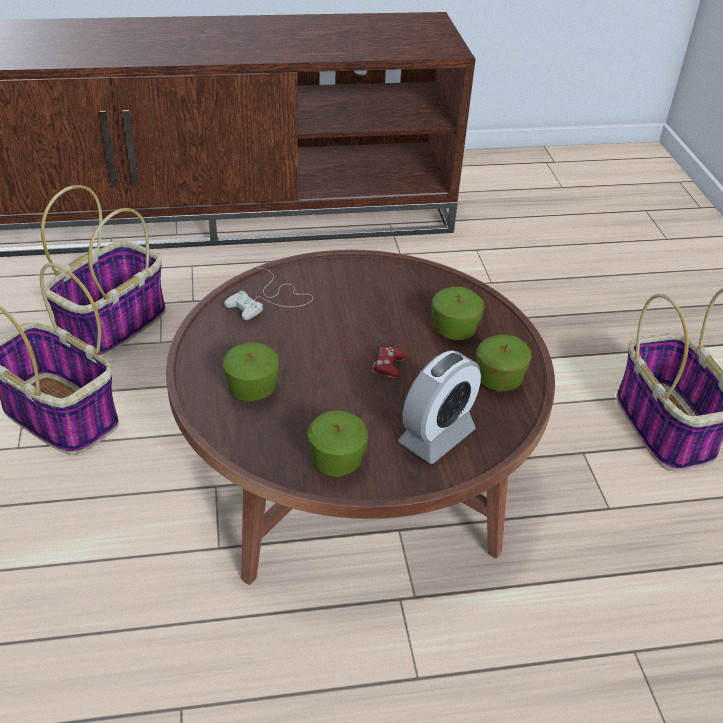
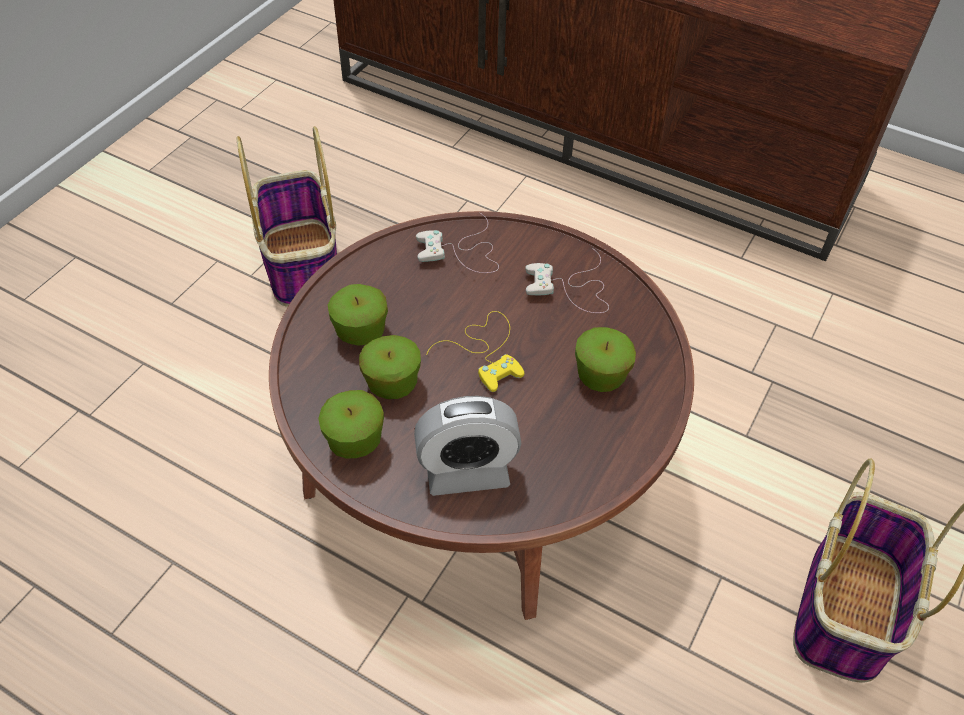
camera: 40 degrees right, 10 degrees up
basket [41,185,166,357] -> none
red game controller [321,325,407,378] -> yellow game controller [426,311,524,392]
apple [476,335,531,391] -> apple moved to [359,335,421,399]
none -> white game controller [525,249,609,313]

